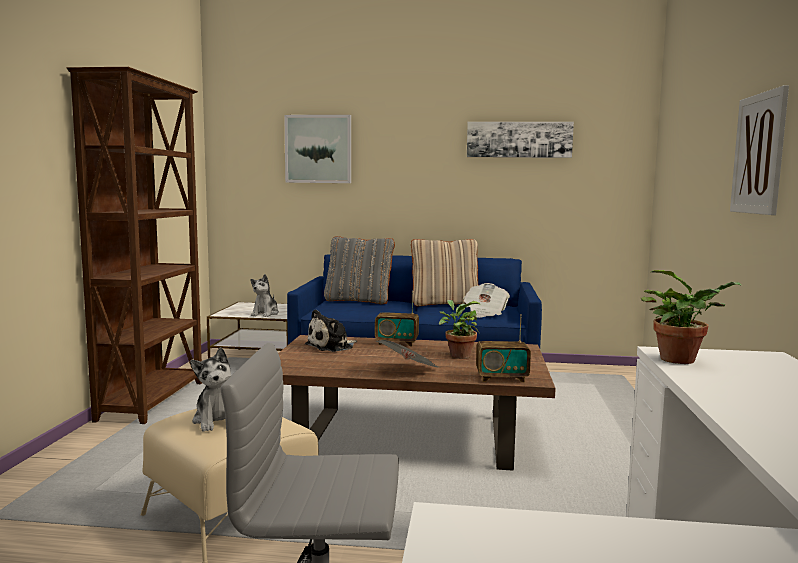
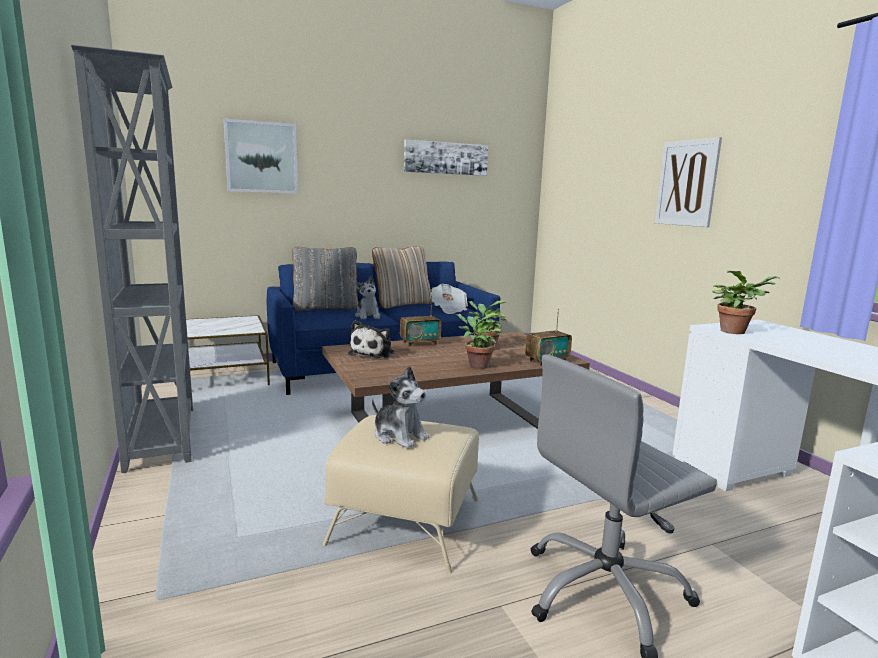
camera: 30 degrees left, 5 degrees up
brown bookcase [67,67,202,424] -> grey bookcase [71,44,193,473]
plush toy [251,274,279,317] -> plush toy moved to [355,276,381,319]
newspaper [376,340,438,367] -> potted plant [456,313,503,369]

